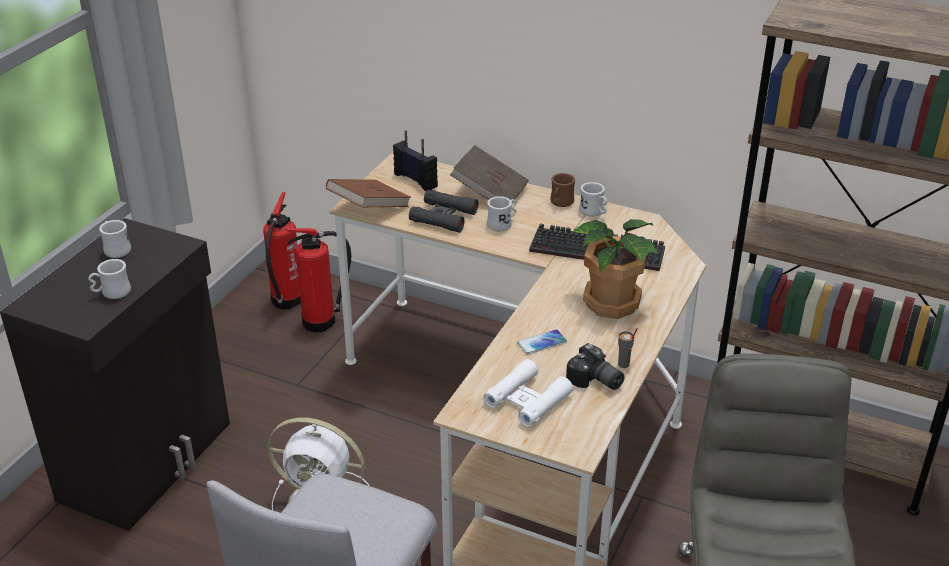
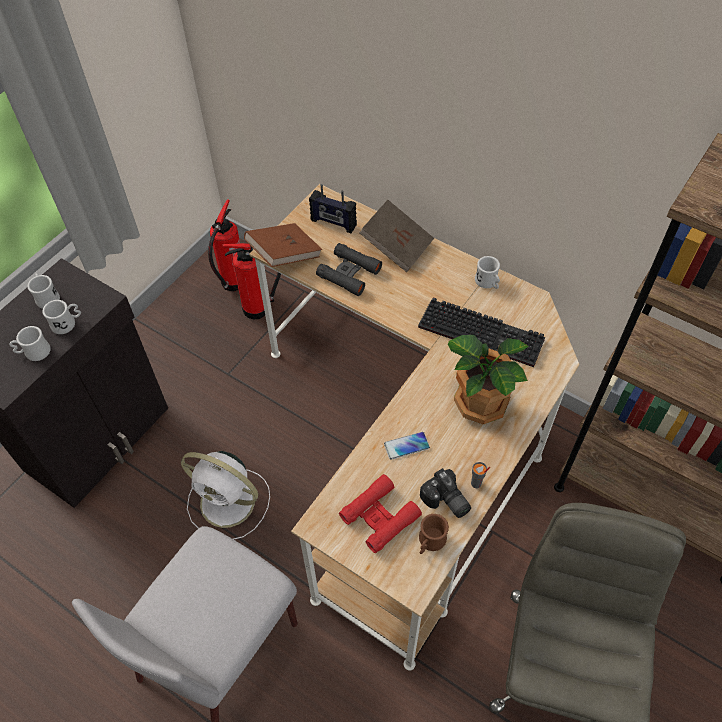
camera: 10 degrees right, 20 degrees up
radio [393,130,438,191] -> radio turned 150 degrees clockwise [309,184,357,233]
white binoculars [483,359,573,427] -> red binoculars [339,474,422,553]
white mug [487,196,516,231] -> white mug moved to [42,300,81,334]
brown mug [550,173,575,207] -> brown mug moved to [419,514,449,554]

